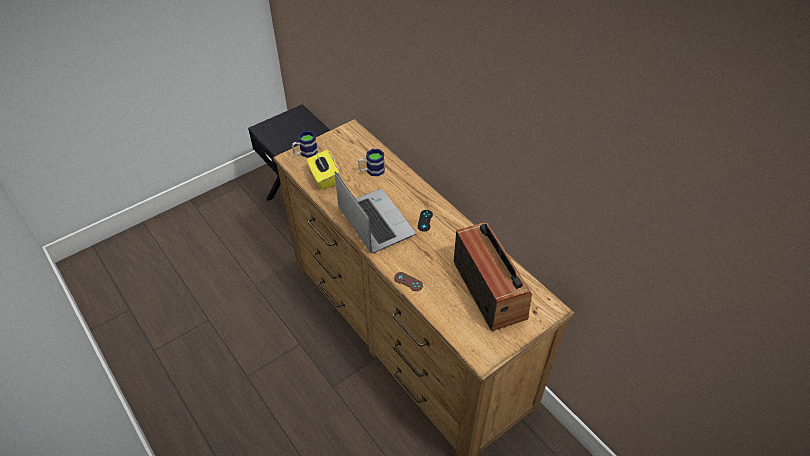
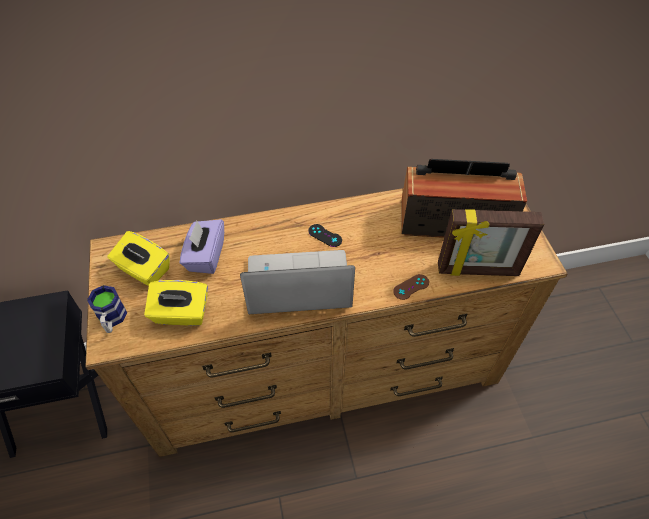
camera: 65 degrees left, 5 degrees up
mug [358,149,385,176] -> purple tissue box [180,219,224,274]
none -> yellow tissue box [108,231,170,286]
none -> picture frame [438,209,544,276]

